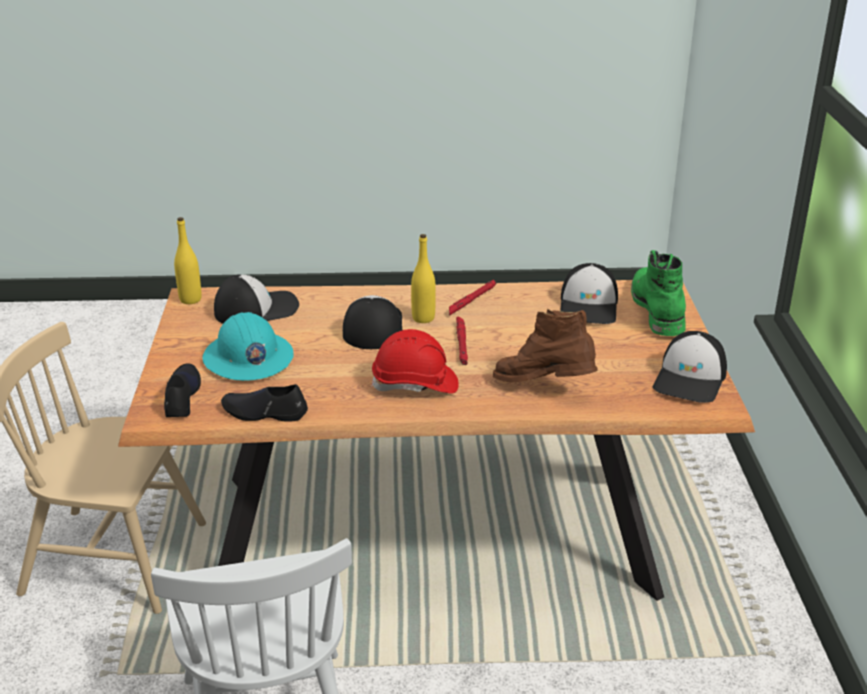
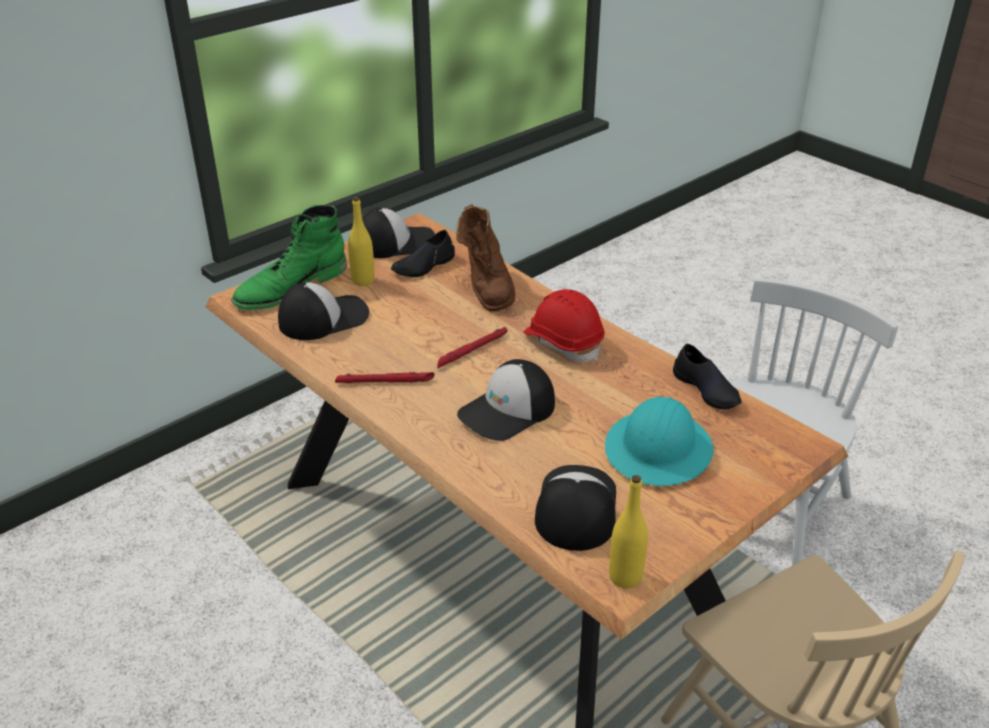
camera: 130 degrees left, 5 degrees up
black shoe [164,363,201,417] -> black shoe moved to [391,230,455,277]
cap [214,274,299,324] -> cap turned 75 degrees clockwise [535,465,616,551]
yellow bottle [411,234,436,323] -> yellow bottle moved to [348,197,375,286]

